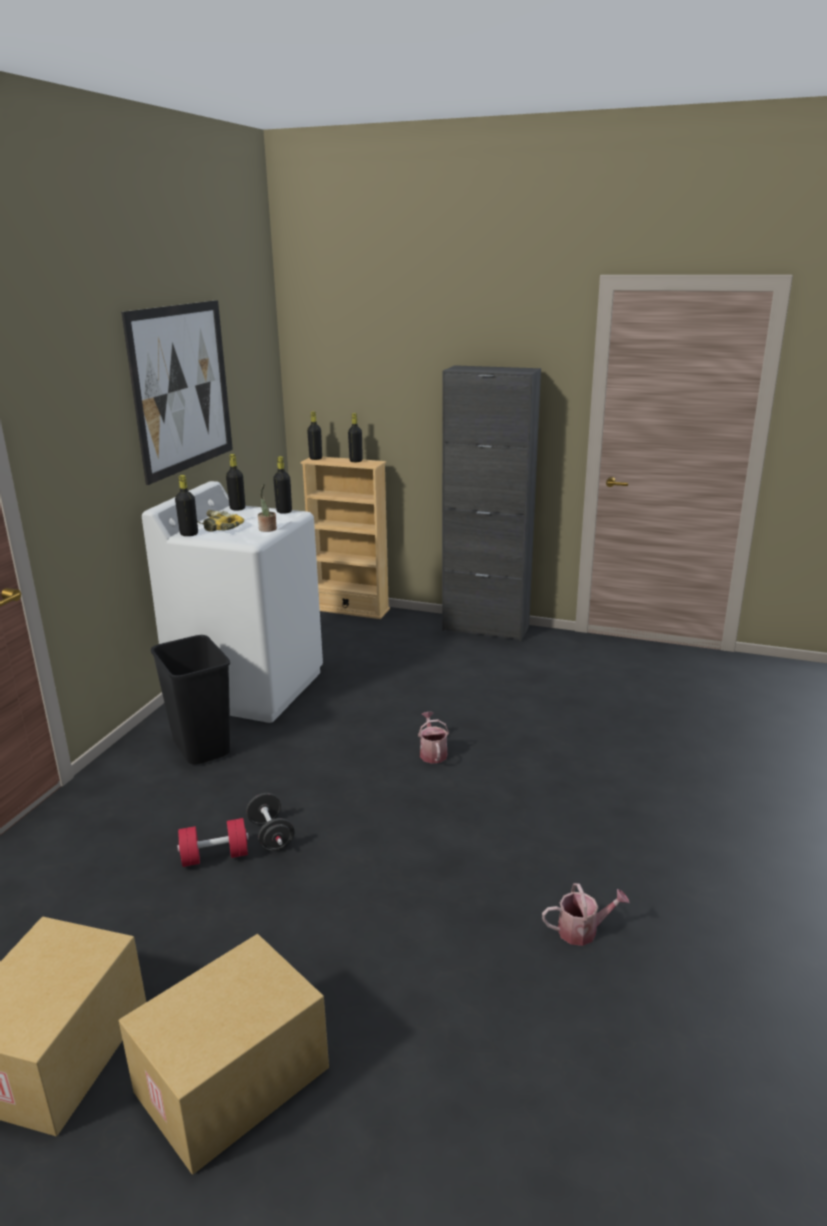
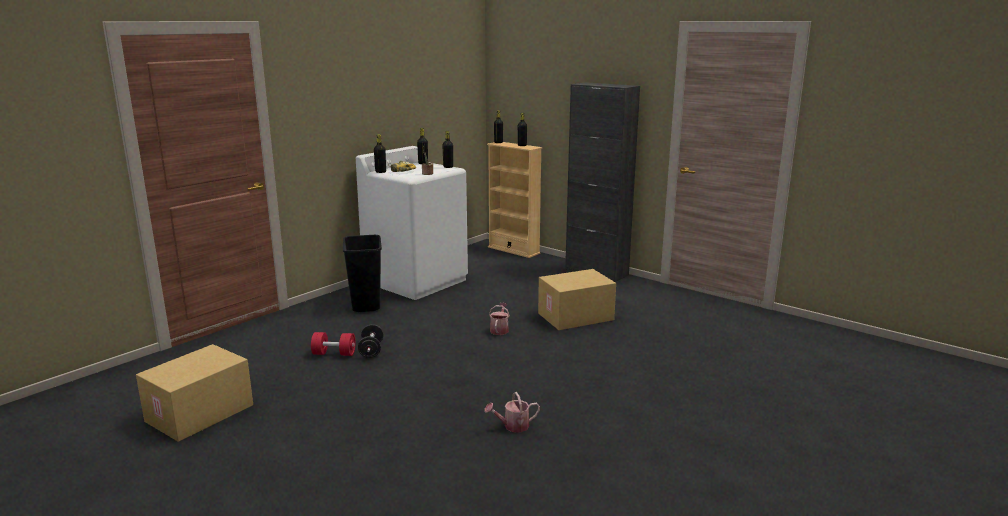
camera: 20 degrees right, 5 degrees down
cardboard box [119,934,329,1175] -> cardboard box moved to [538,269,616,330]
picture [121,300,233,485] -> none
watering can [542,883,629,946] -> watering can turned 150 degrees clockwise [485,392,540,432]

